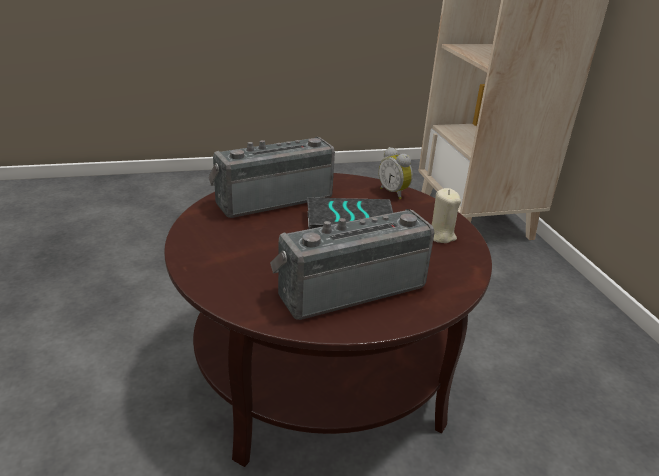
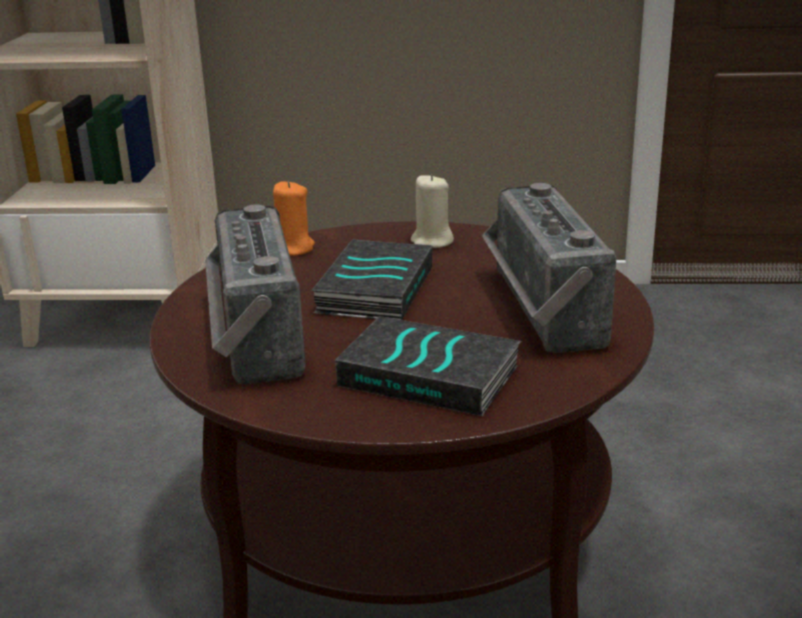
camera: 70 degrees left, 5 degrees down
alarm clock [378,147,413,200] -> orange candle [273,181,315,256]
none -> book [335,316,521,416]

